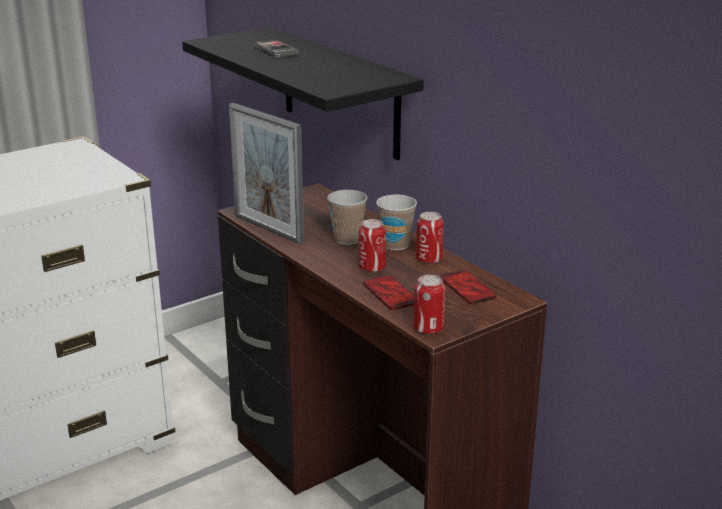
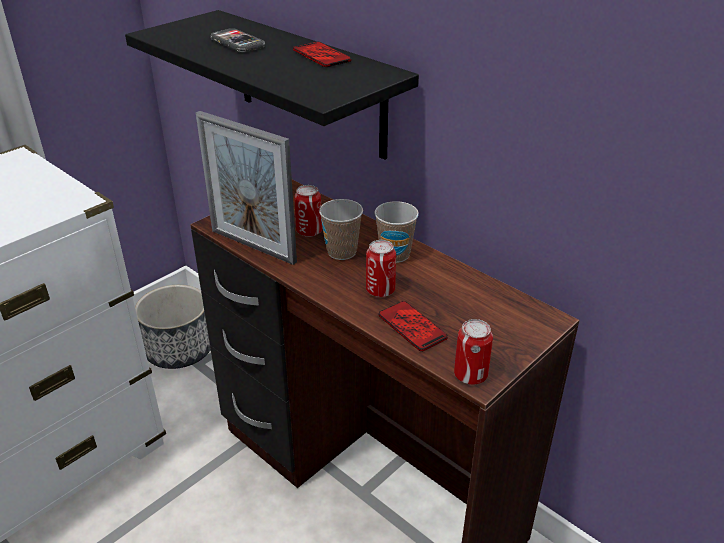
camera: 10 degrees left, 10 degrees up
can [416,212,444,264] -> can moved to [294,185,322,237]
phone [440,270,497,304] -> phone moved to [293,42,351,67]
none -> planter [135,285,211,369]

